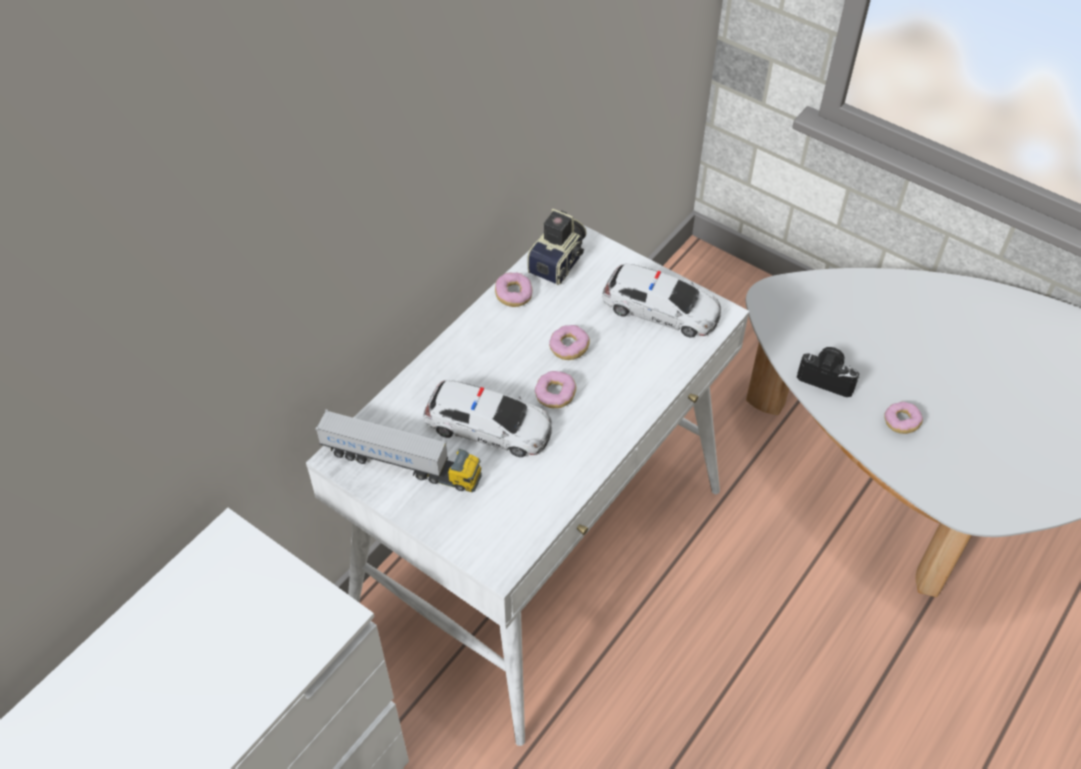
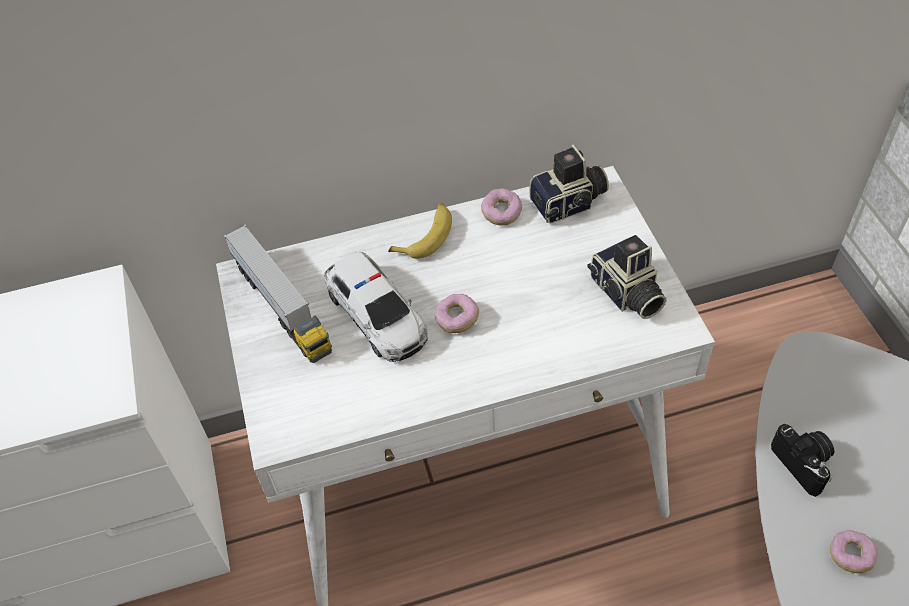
camera: 40 degrees right, 0 degrees up
donut [549,325,590,360] -> none
toy car [602,263,721,338] -> camera [588,235,667,319]
none -> banana [388,203,452,259]

